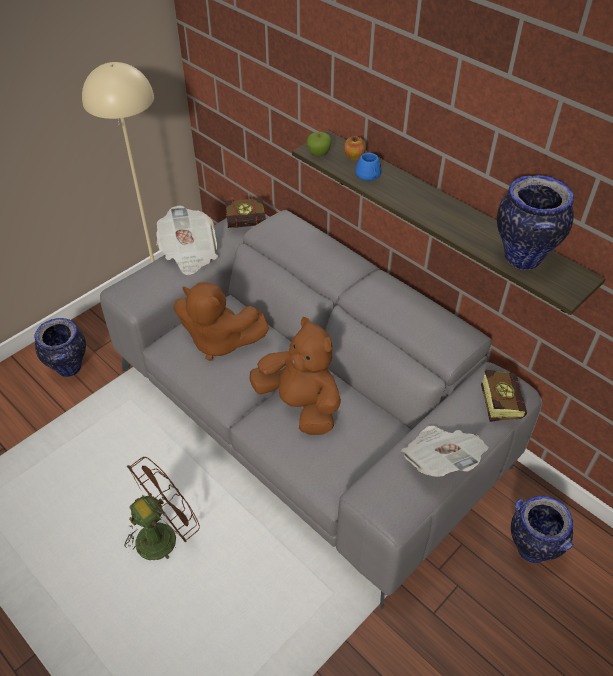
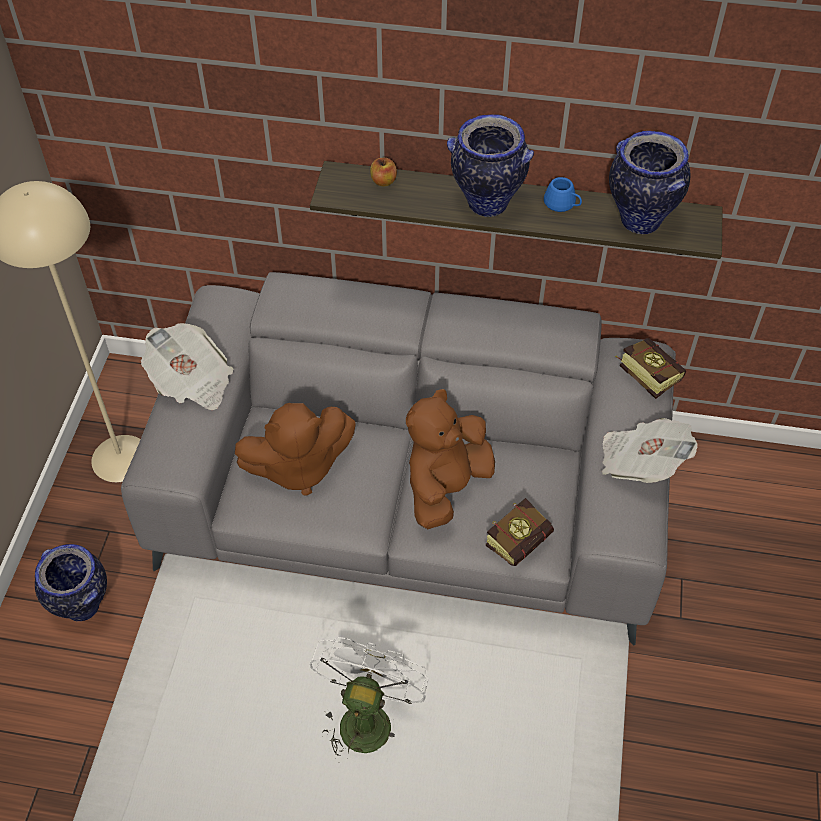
camera: 35 degrees left, 5 degrees up
brown fan [124,457,200,560] -> white fan [310,637,428,760]
book [225,197,265,228] -> book moved to [486,498,554,566]
brown plush toy [250,317,341,435] -> brown plush toy turned 60 degrees counterclockwise [406,389,495,529]
apple [306,132,332,156] -> none
blue mug [355,153,381,181] -> blue mug moved to [544,177,582,212]
vase [511,496,573,563] -> vase moved to [447,115,534,217]

